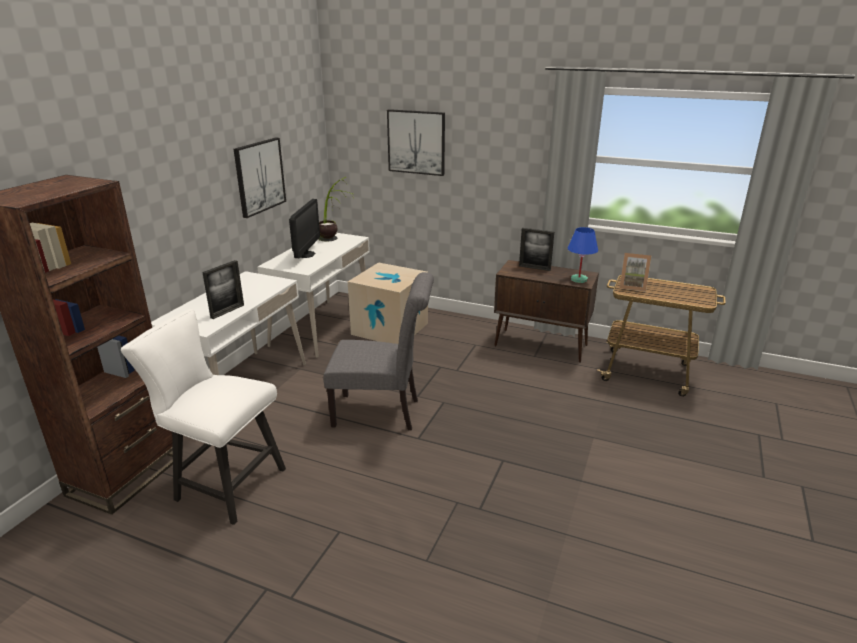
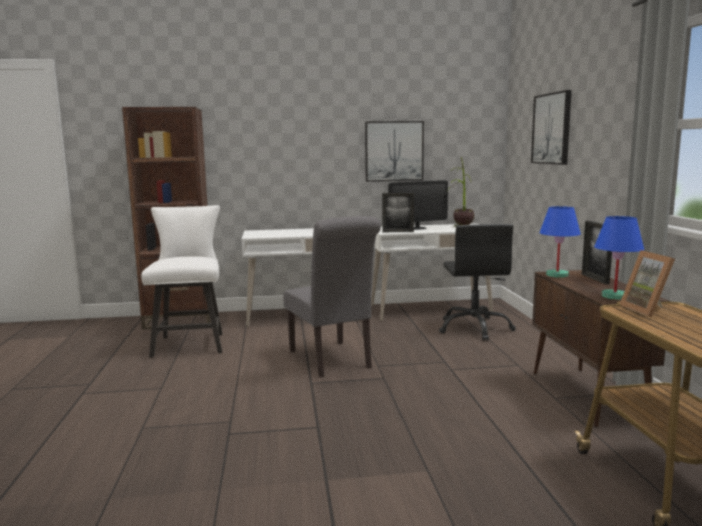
camera: 60 degrees right, 15 degrees down
picture frame [202,260,244,319] -> picture frame moved to [382,193,414,232]
cardboard box [348,262,428,344] -> black office chair [439,224,516,341]
none -> blue table lamp [539,206,581,278]

